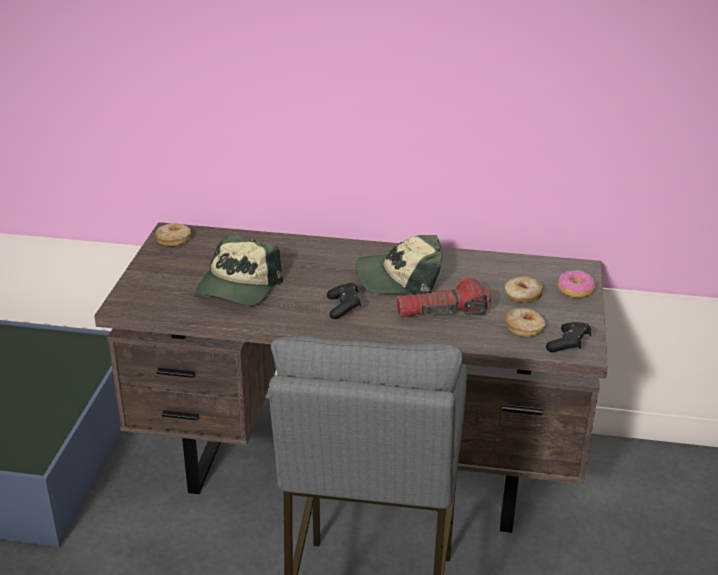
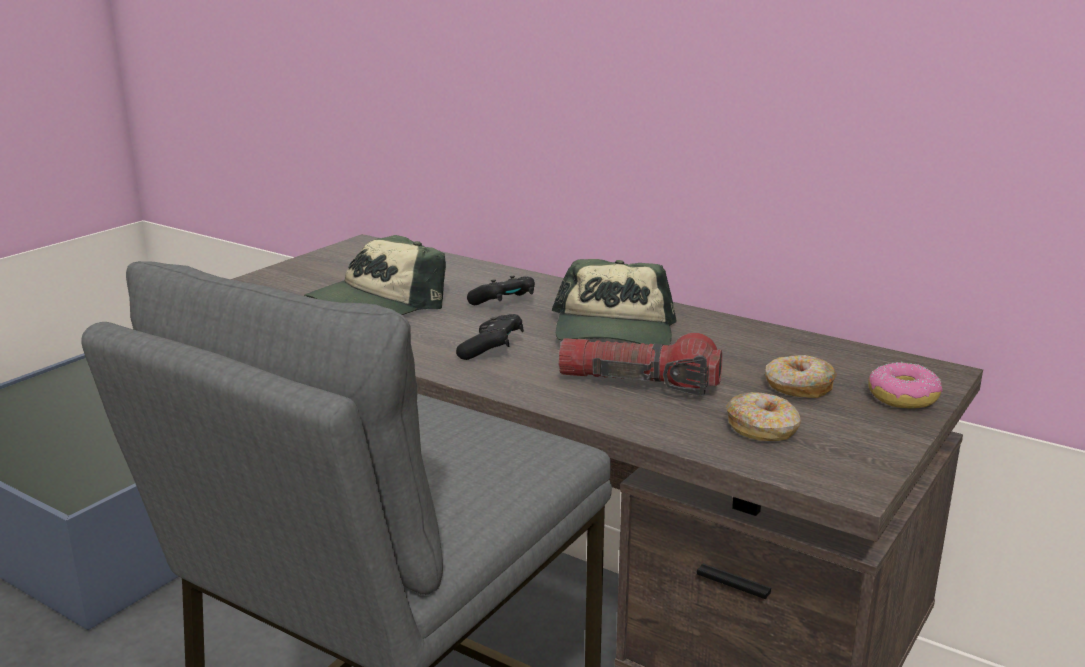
camera: 25 degrees right, 10 degrees down
donut [156,223,191,246] -> none
cap [356,235,443,295] -> cap turned 105 degrees counterclockwise [552,259,677,345]
black game controller [546,322,591,352] -> black game controller moved to [467,276,535,305]

